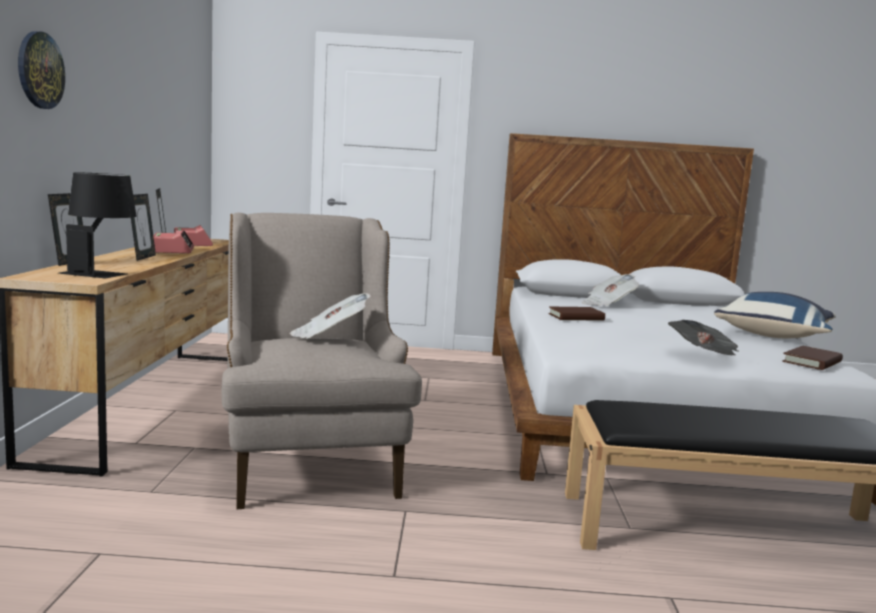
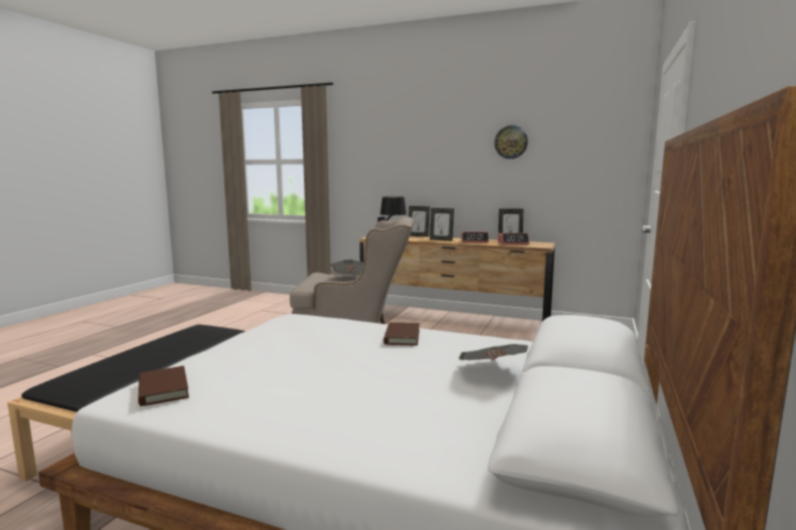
camera: 110 degrees right, 0 degrees up
wall clock [18,31,65,109] -> wall clock moved to [494,125,528,159]
newspaper [668,320,739,355] -> none
blue pillow [714,292,836,338] -> none

